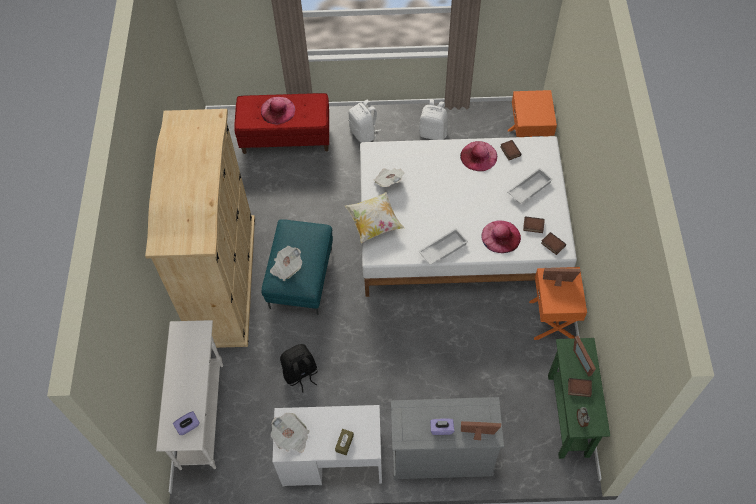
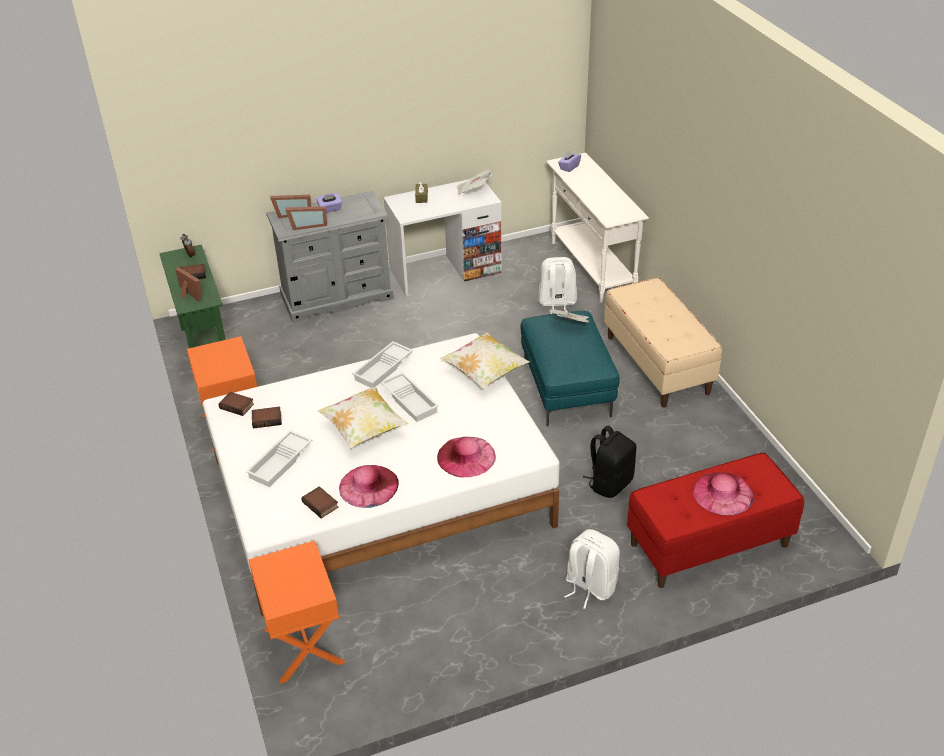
camera: 160 degrees right, 20 degrees down
beige wardrobe [145,109,255,348] -> beige bench [604,278,722,407]
black backpack [280,344,318,393] -> black backpack moved to [583,426,637,498]
newspaper [373,168,405,187] -> none
white backpack [419,99,448,140] -> white backpack moved to [538,257,577,314]
pink hat [481,220,521,253] -> pink hat moved to [437,437,496,477]
picture frame [543,268,580,286] -> picture frame moved to [285,206,327,230]
none -> pillow [317,386,409,449]
none -> white tray [380,372,439,422]

